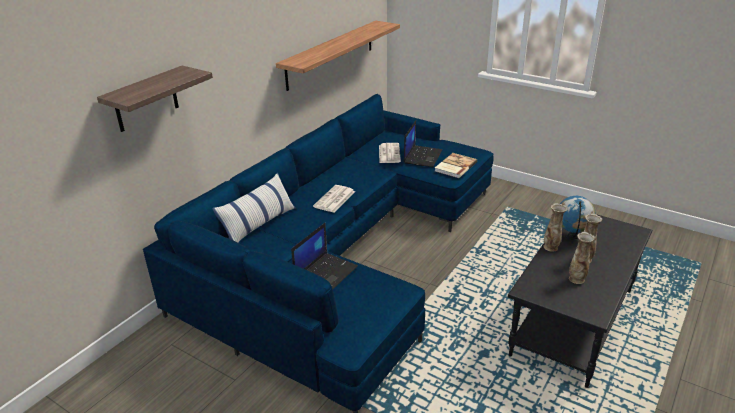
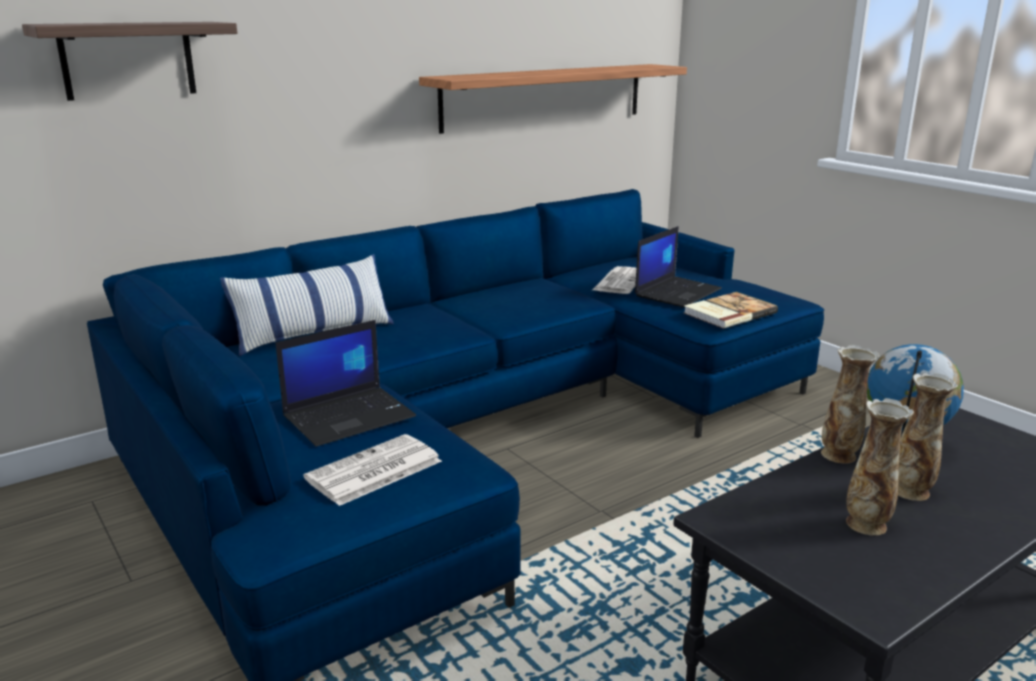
camera: 20 degrees right, 10 degrees down
newspaper [313,185,355,213] -> newspaper moved to [303,434,442,506]

